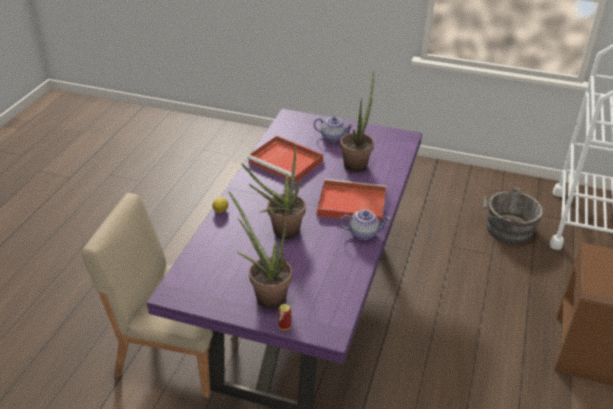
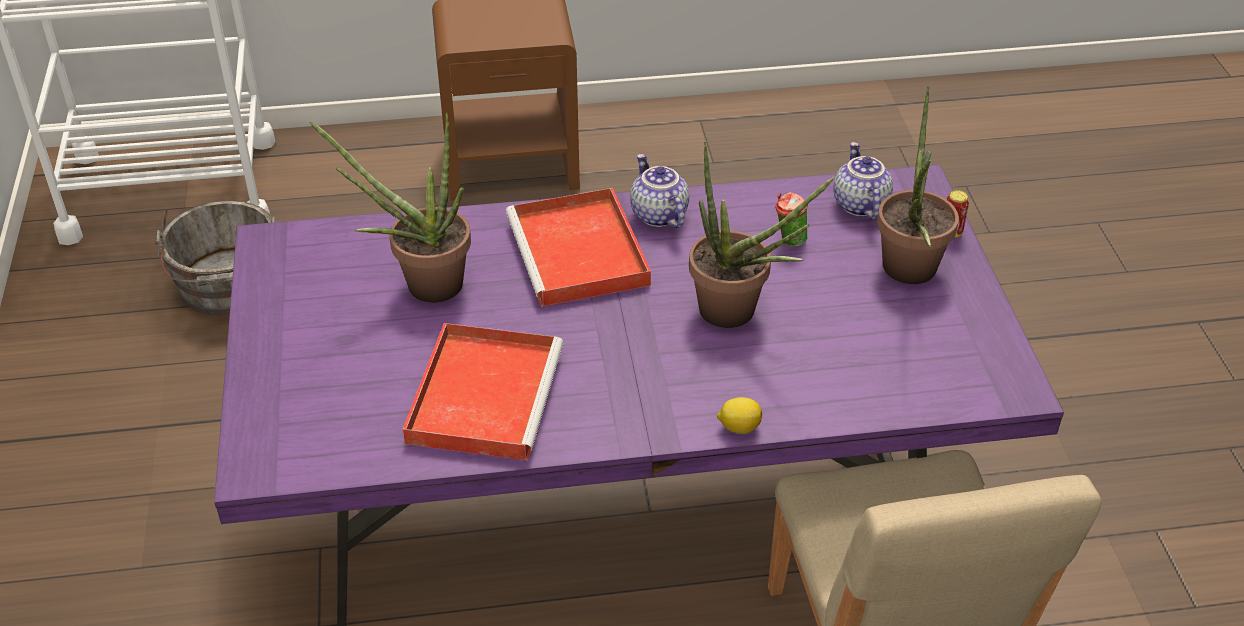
camera: 115 degrees left, 5 degrees up
teapot [314,117,354,142] -> teapot moved to [833,142,893,219]
none -> cup [775,192,808,247]

